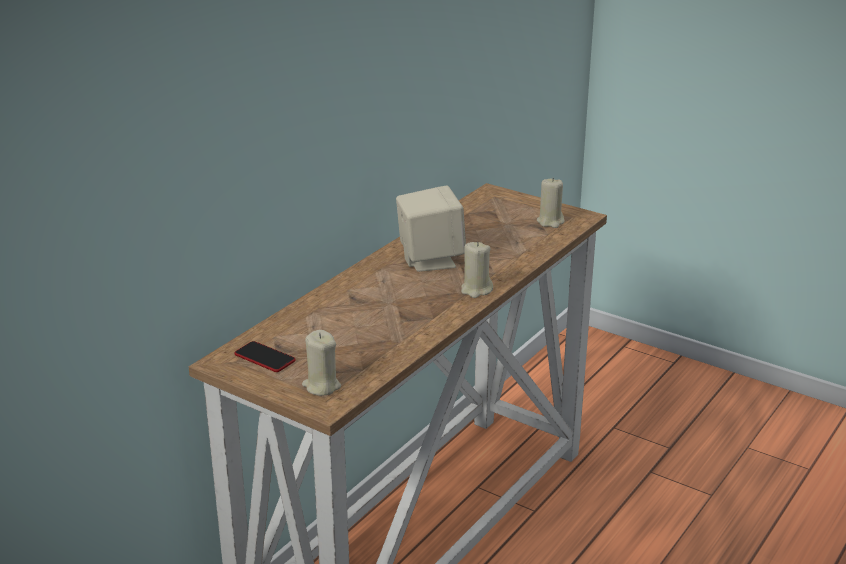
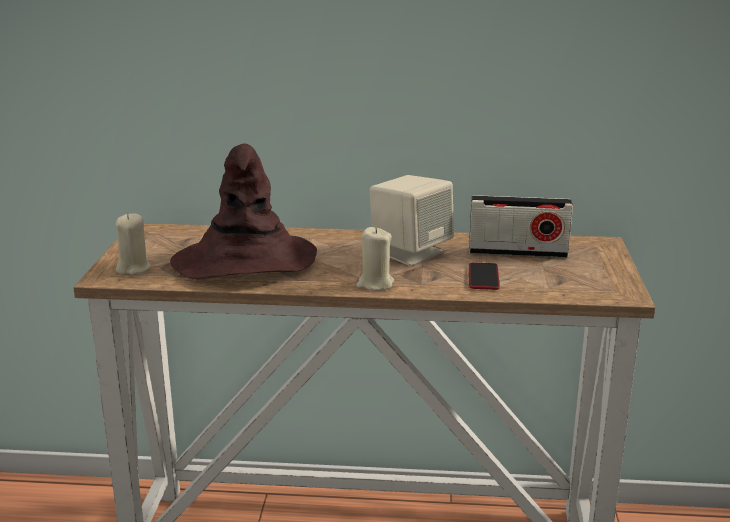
camera: 60 degrees right, 5 degrees down
phone [234,341,296,372] -> phone moved to [469,263,500,290]
beige candle [537,177,564,228] -> none
none -> brown hat [170,144,317,279]
none -> radio [469,195,573,258]

